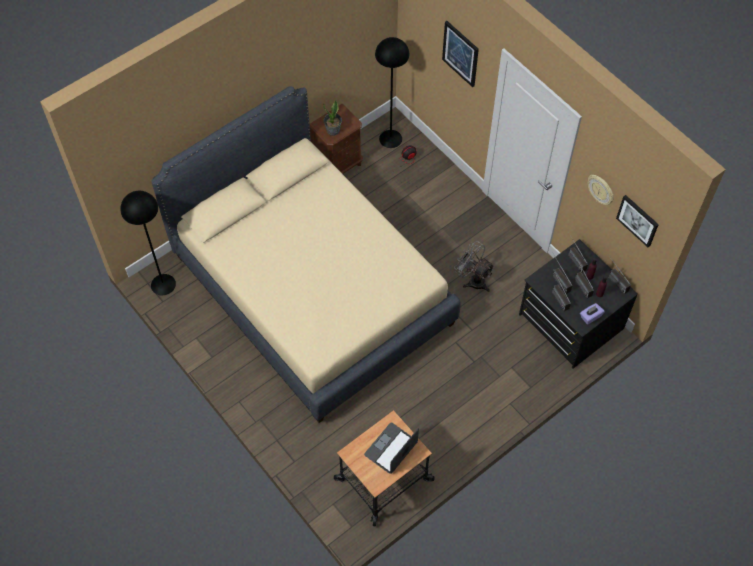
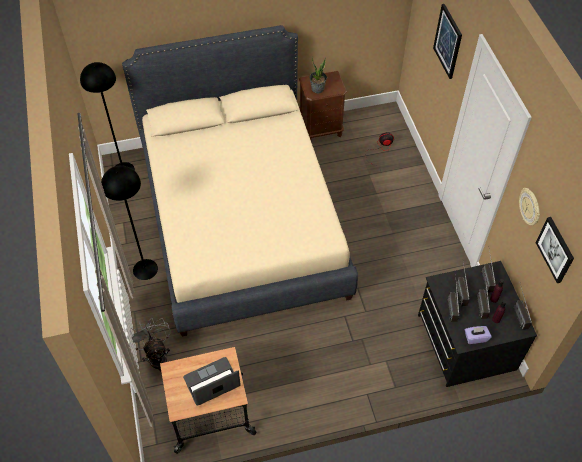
camera: 25 degrees right, 5 degrees down
black floor lamp [375,37,409,148] -> black floor lamp moved to [101,165,158,280]
grey fan [454,241,495,292] -> grey fan moved to [130,318,171,373]

